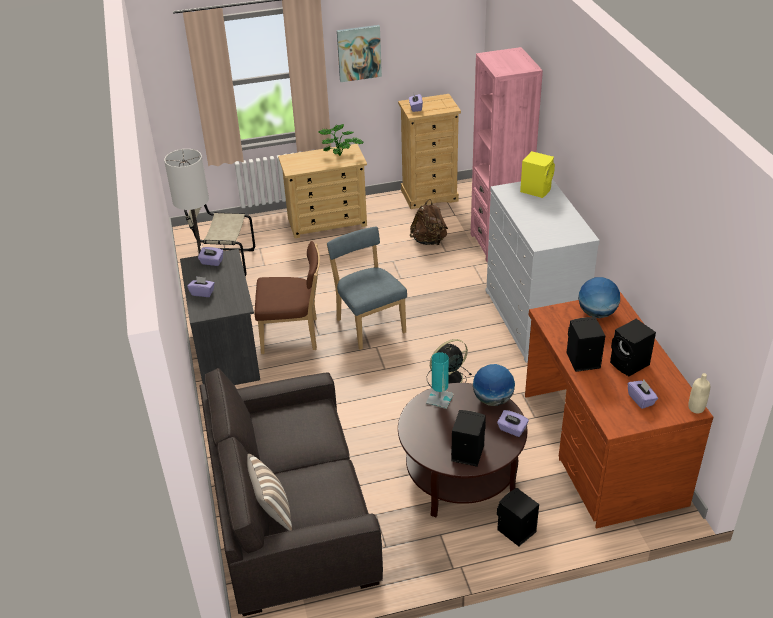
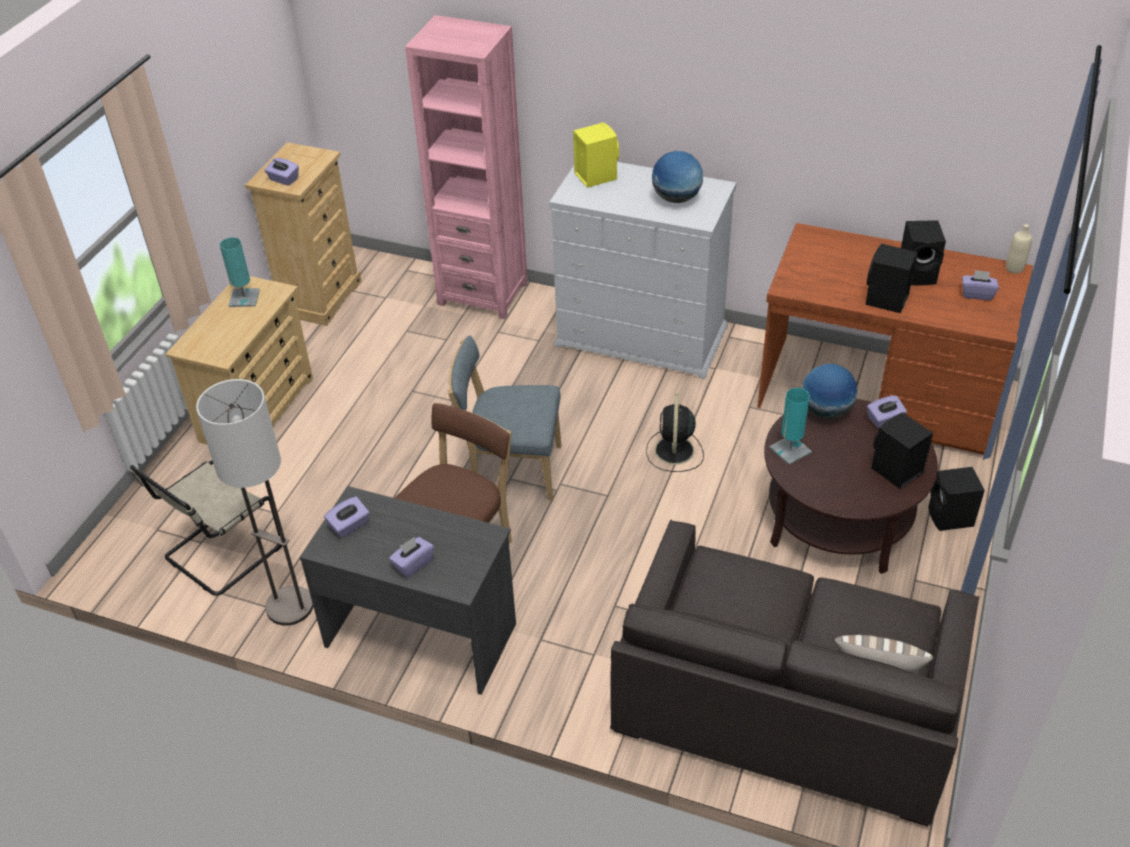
camera: 55 degrees left, 5 degrees up
potted plant [318,124,364,156] -> turquoise table lamp [220,237,260,307]
picture [337,25,382,82] -> none
brown backpack [410,199,448,246] -> none
globe [578,277,620,318] -> globe moved to [652,151,703,203]

